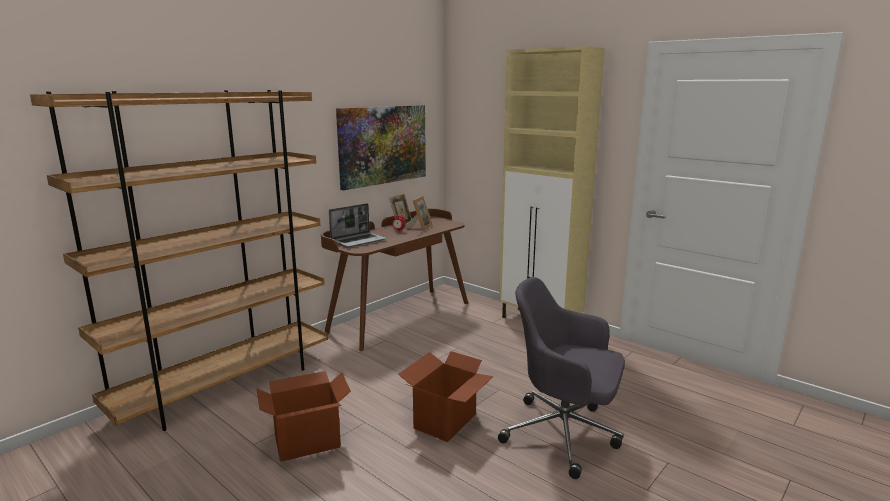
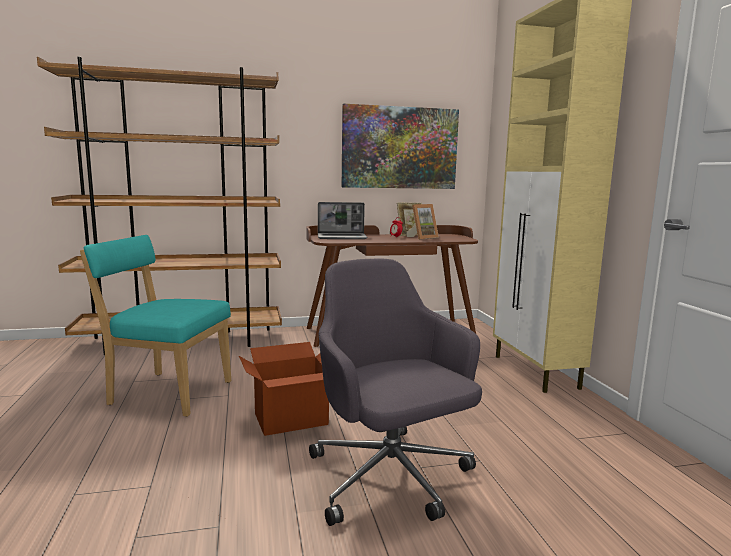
camera: 35 degrees right, 5 degrees down
cardboard box [256,371,351,462] -> turquoise chair [80,235,231,417]

